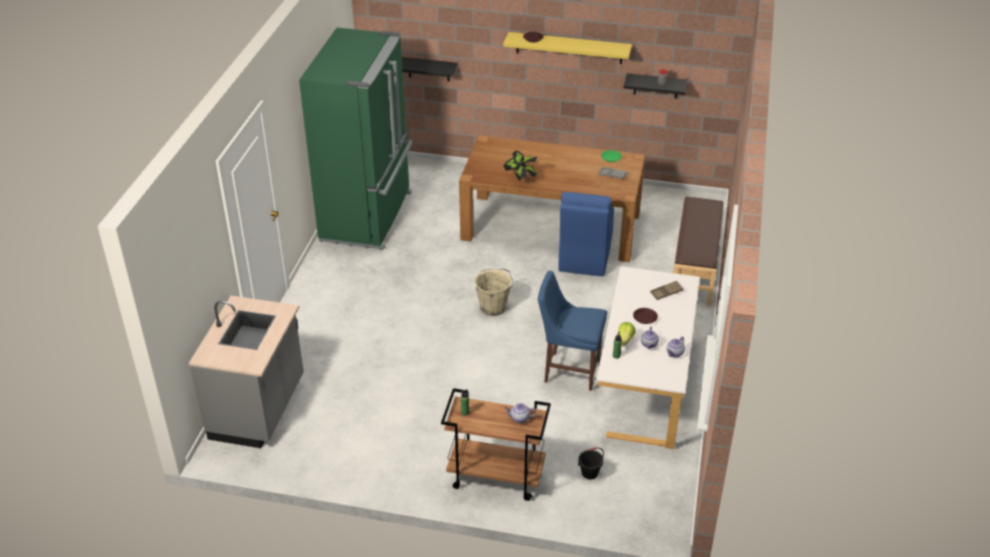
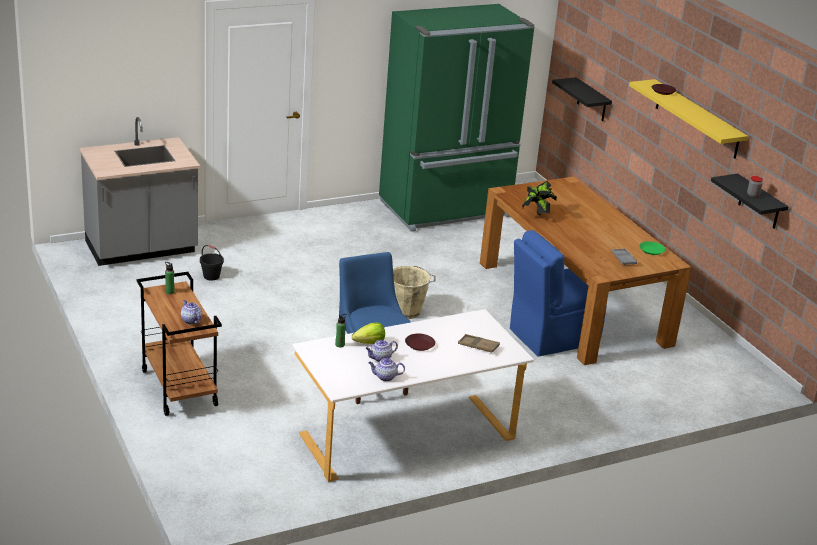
camera: 50 degrees right, 10 degrees down
black bucket [578,447,604,479] -> black bucket moved to [200,245,224,280]
brown bench [673,197,724,306] -> none

